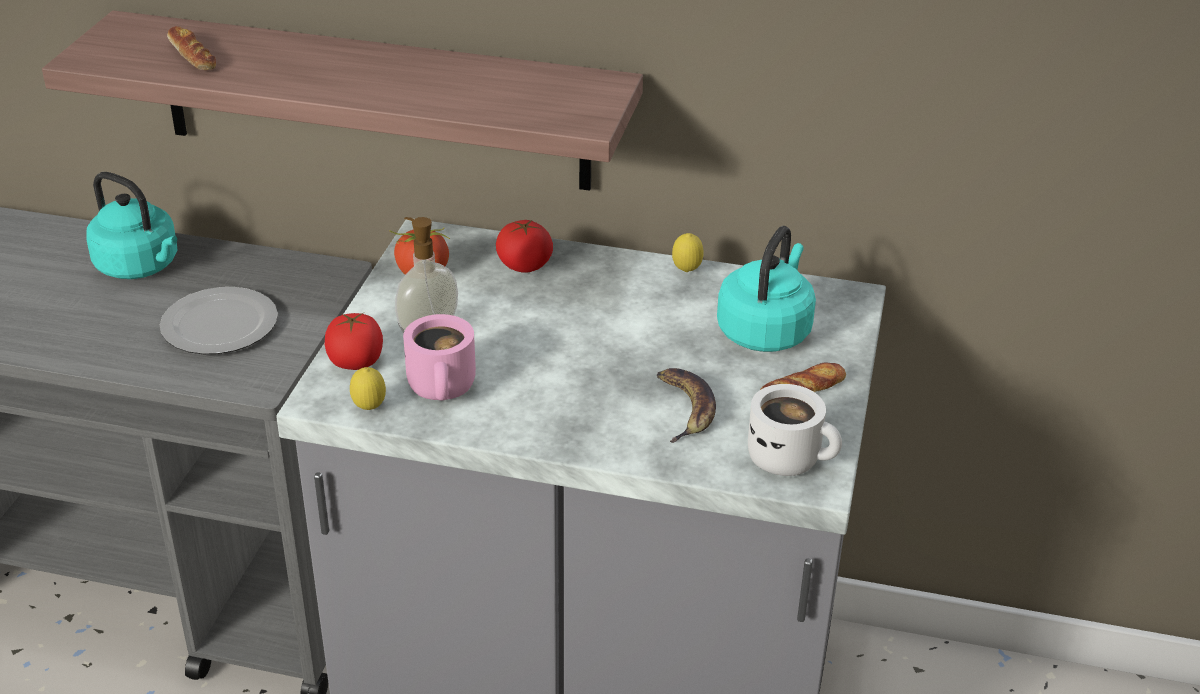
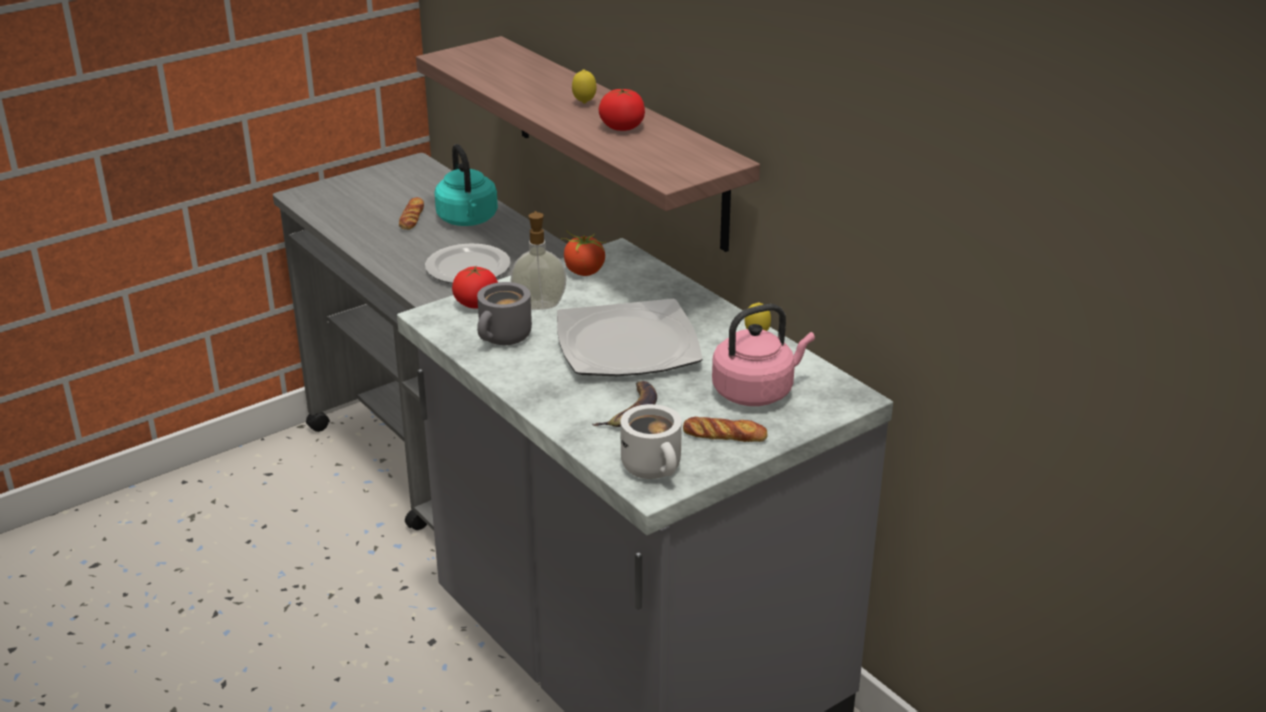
camera: 40 degrees right, 5 degrees down
bread [167,26,216,70] -> bread moved to [399,197,424,230]
lemon [350,367,386,410] -> lemon moved to [572,70,597,104]
pink mug [403,314,476,401] -> grey mug [477,282,532,345]
tomato [496,219,553,273] -> tomato moved to [599,88,645,131]
turquoise kettle [717,226,816,352] -> pink kettle [712,304,815,406]
none -> plate [557,299,703,376]

